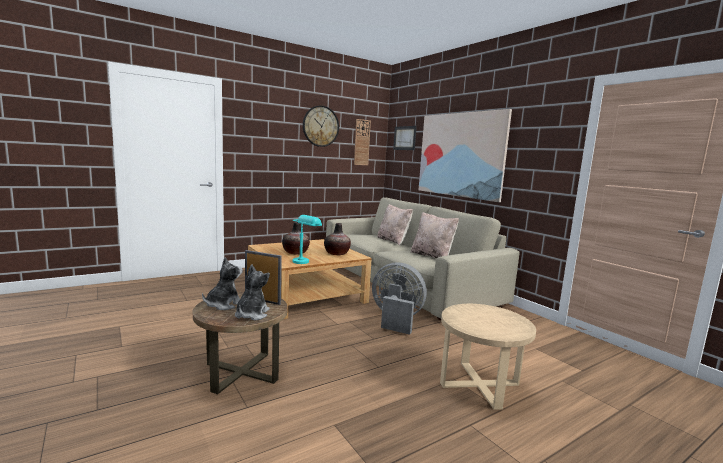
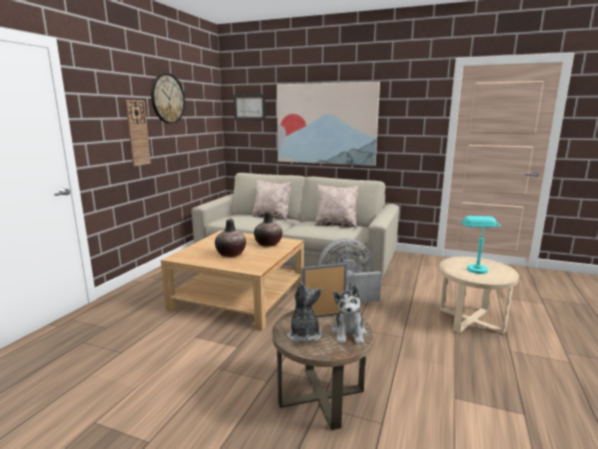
camera: 35 degrees left, 5 degrees up
plush toy [235,264,270,321] -> plush toy turned 150 degrees counterclockwise [332,285,367,344]
turquoise table lamp [293,215,322,264] -> turquoise table lamp moved to [461,216,501,274]
wall clock [354,119,371,165] -> wall clock moved to [125,100,151,166]

